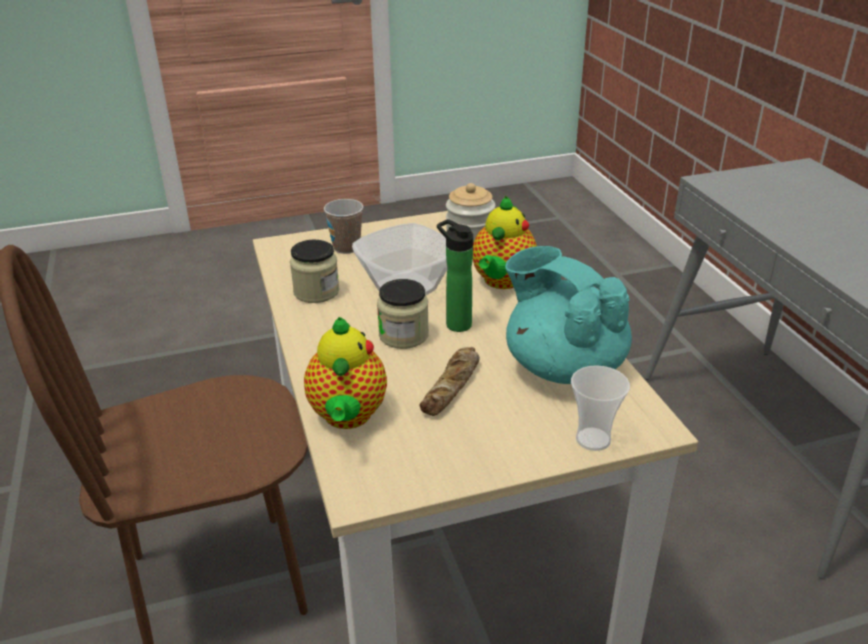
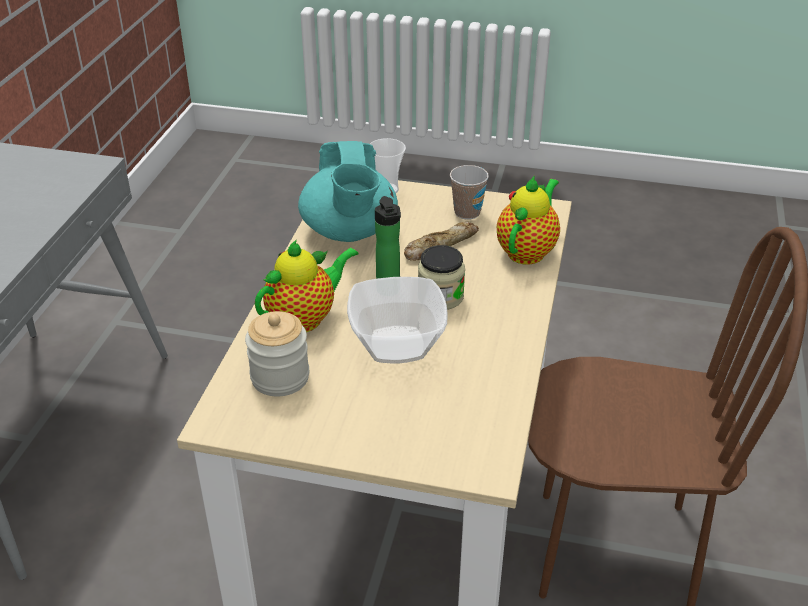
camera: 150 degrees left, 5 degrees up
jar [290,240,340,303] -> none
cup [324,199,363,254] -> cup moved to [450,165,489,220]

